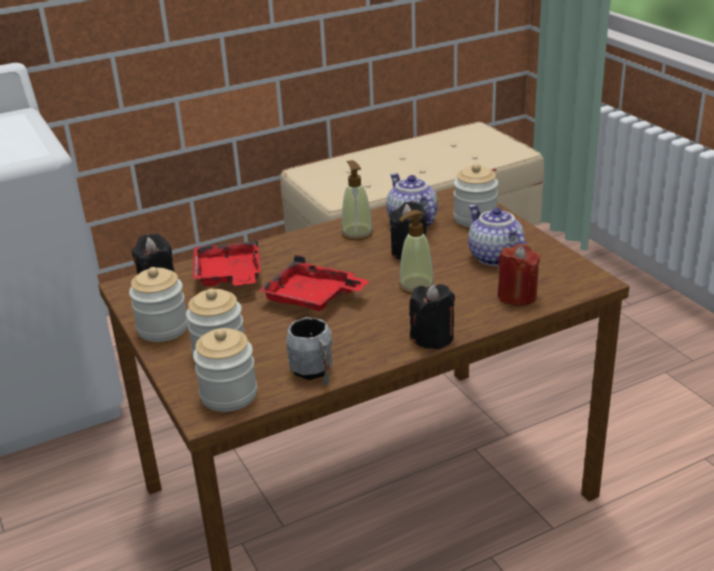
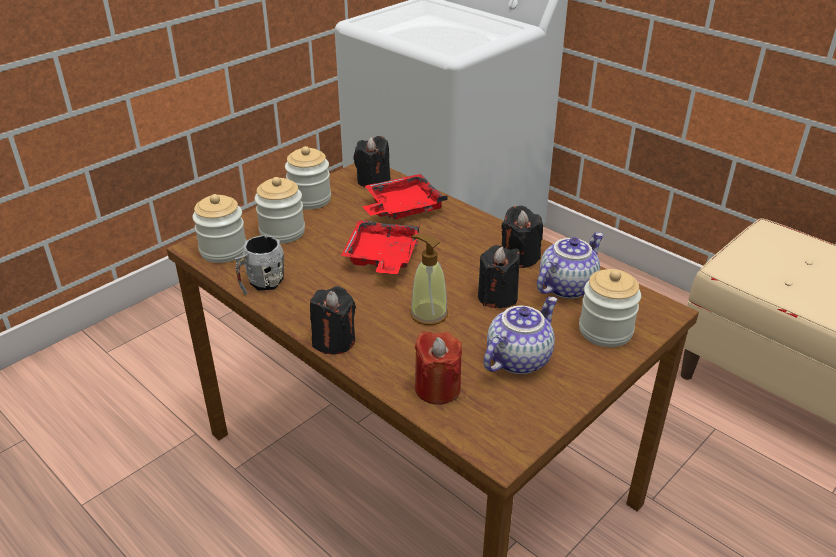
camera: 70 degrees right, 5 degrees up
soap dispenser [341,160,373,240] -> black candle [501,206,543,268]

